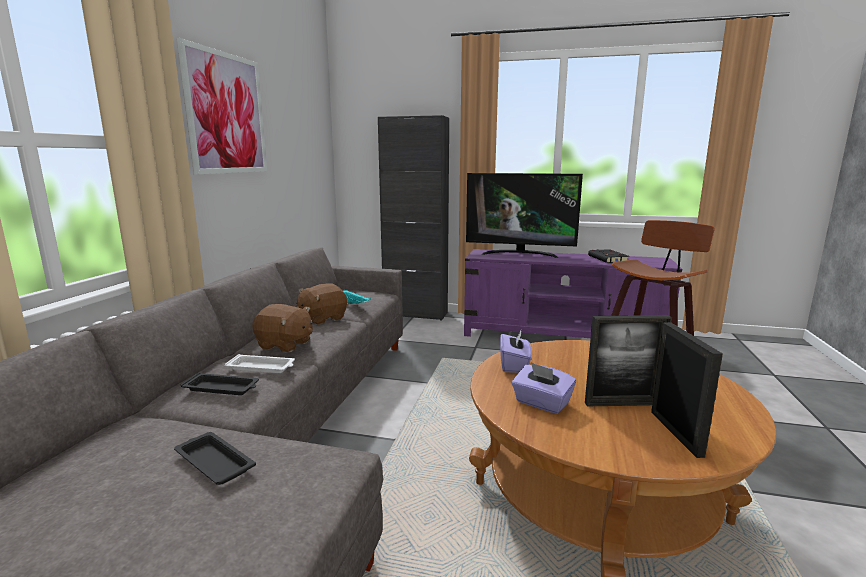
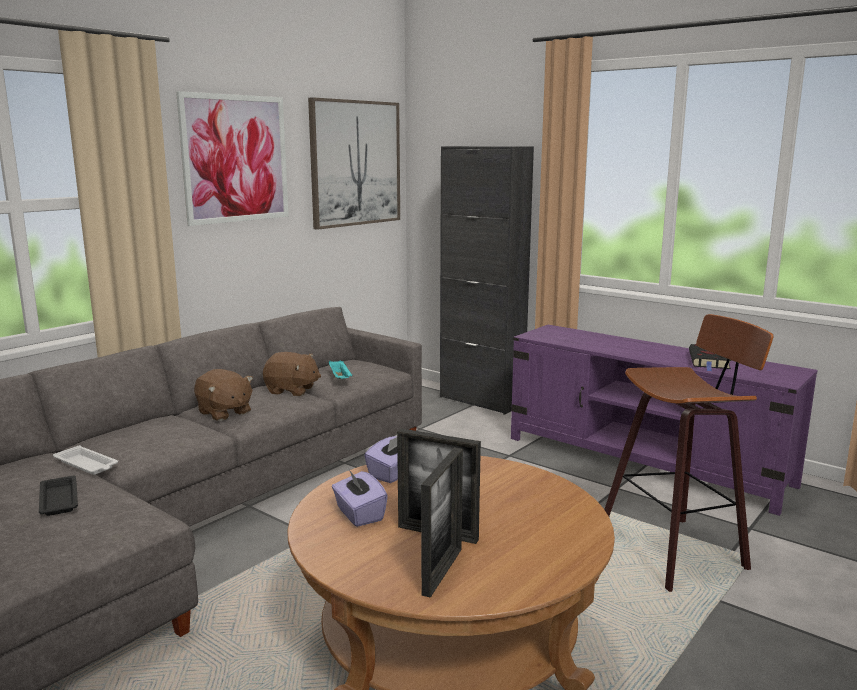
camera: 25 degrees right, 0 degrees up
black tray [181,372,259,395] -> none
white tray [225,354,295,373] -> white tray moved to [53,445,118,475]
brown plush toy [296,283,347,325] -> brown plush toy turned 150 degrees counterclockwise [263,352,321,396]
television [466,173,583,258] -> none
none -> picture [308,97,400,230]

